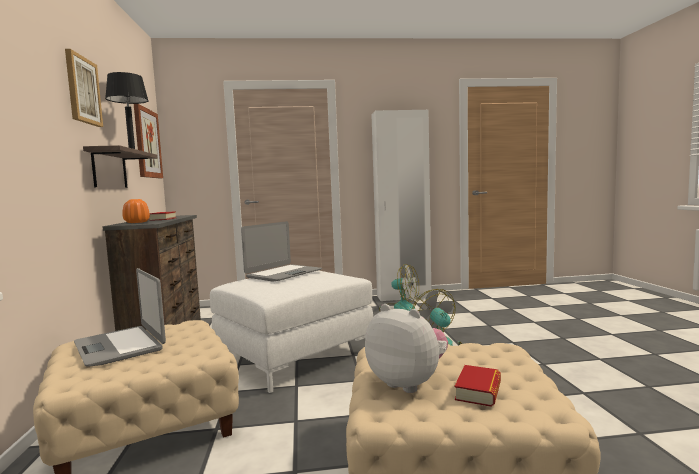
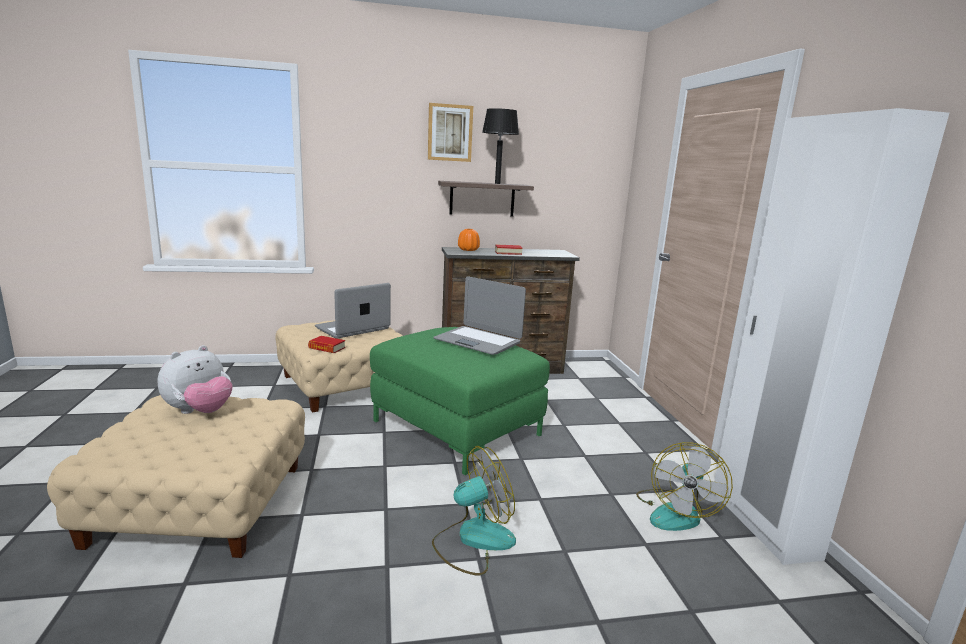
camera: 85 degrees right, 10 degrees up
picture [134,104,163,178] -> none
white ottoman [210,270,373,393] -> green ottoman [370,327,550,475]
book [455,365,501,407] -> book moved to [308,336,345,353]

